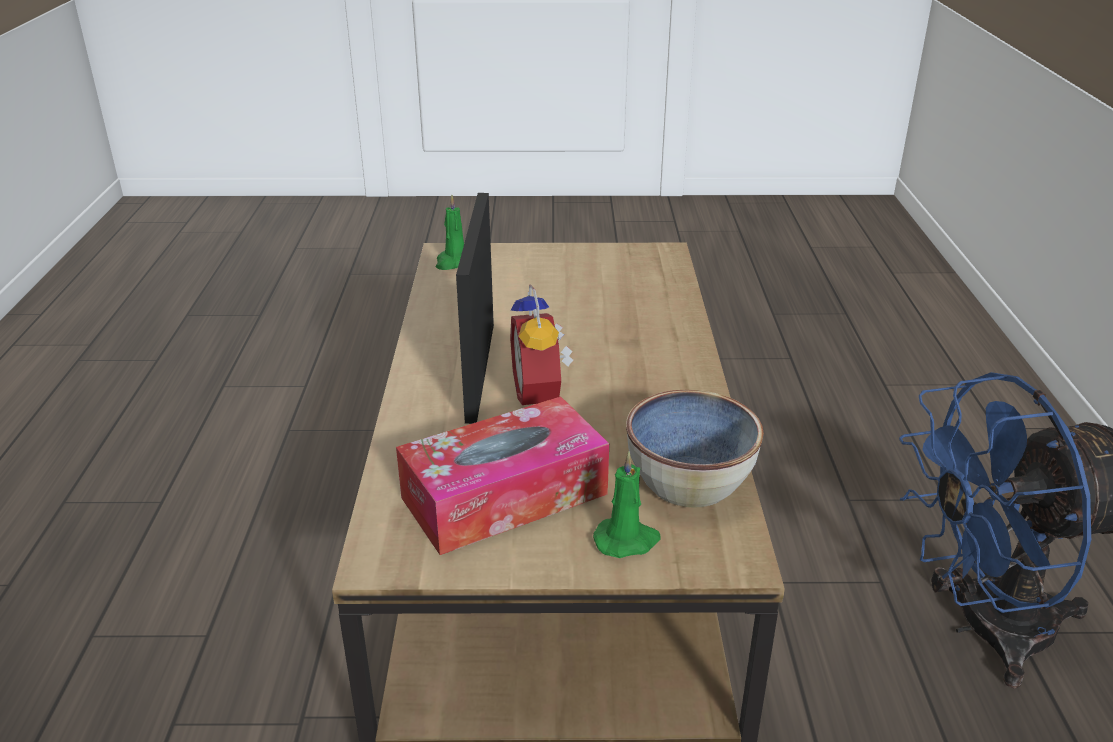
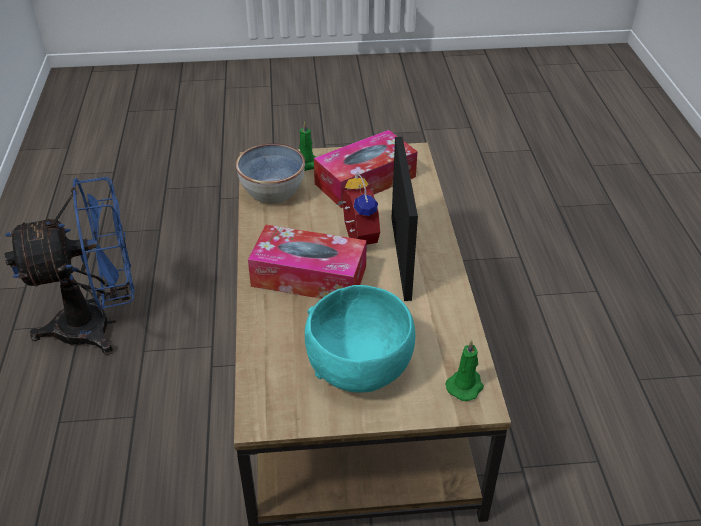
camera: 175 degrees right, 10 degrees up
none -> tissue box [248,225,367,299]
none -> turquoise bowl [305,285,415,393]

